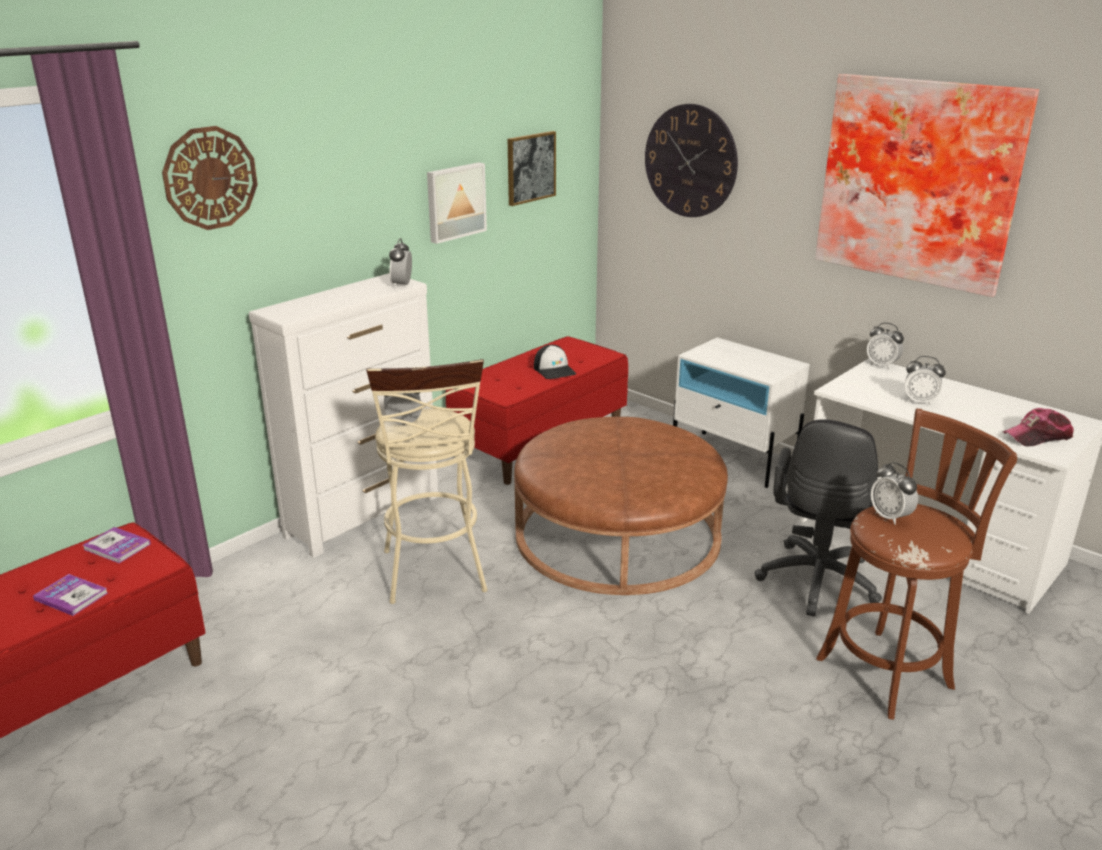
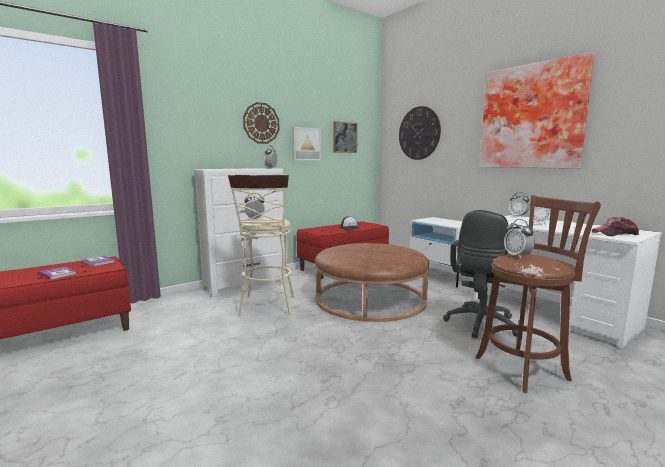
camera: 10 degrees right, 15 degrees down
wall clock [162,126,258,230] -> wall clock moved to [243,102,280,144]

